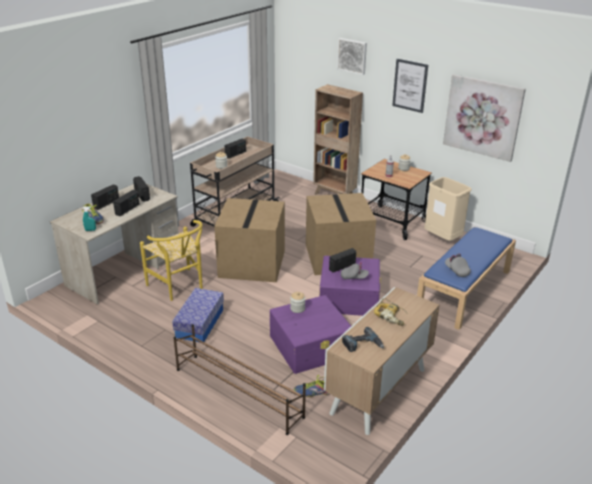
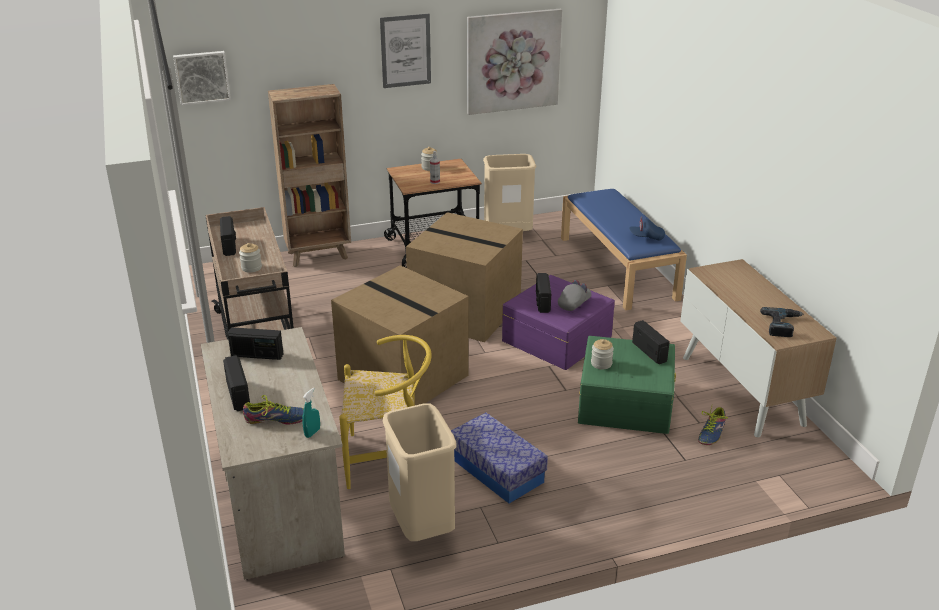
camera: 55 degrees left, 0 degrees up
radio [113,190,140,216] -> radio moved to [632,320,670,364]
brown shoe rack [173,324,306,435] -> none
purple storage box [270,295,351,374] -> green storage box [578,336,676,434]
picture [337,38,367,75] -> picture moved to [173,51,231,105]
power drill [374,298,408,326] -> none
grey cap [445,254,471,277] -> blue cap [629,216,665,241]
none -> beige trash can [383,404,457,541]

